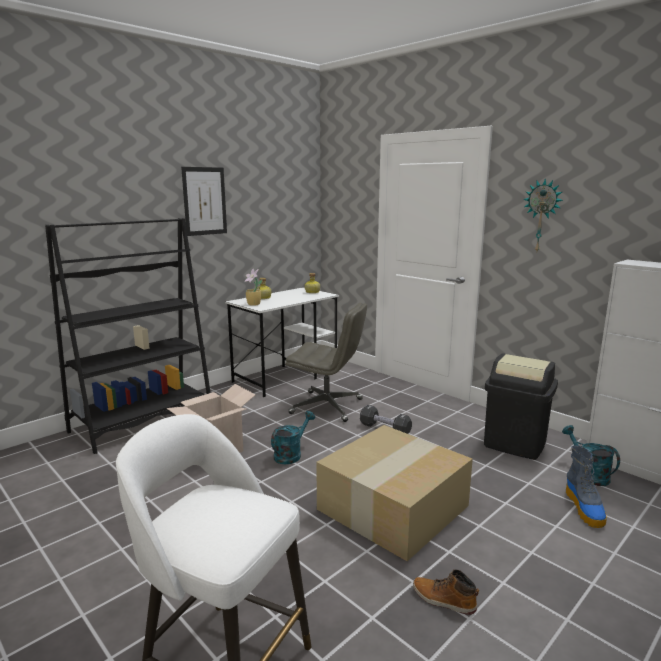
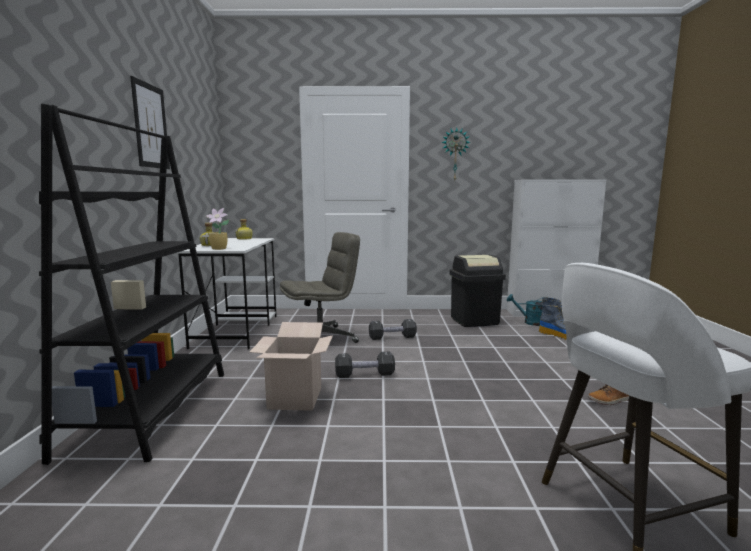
camera: 45 degrees left, 5 degrees down
turquoise watering can [271,411,315,464] -> black dumbbell [335,351,395,378]
cardboard box [316,425,473,561] -> none

